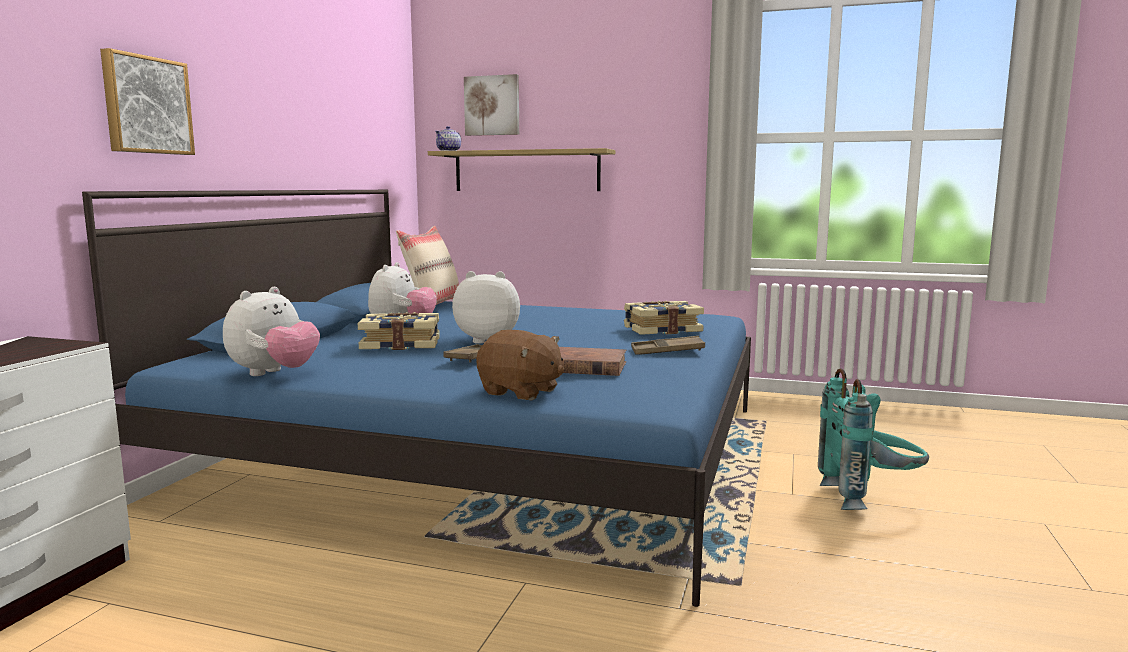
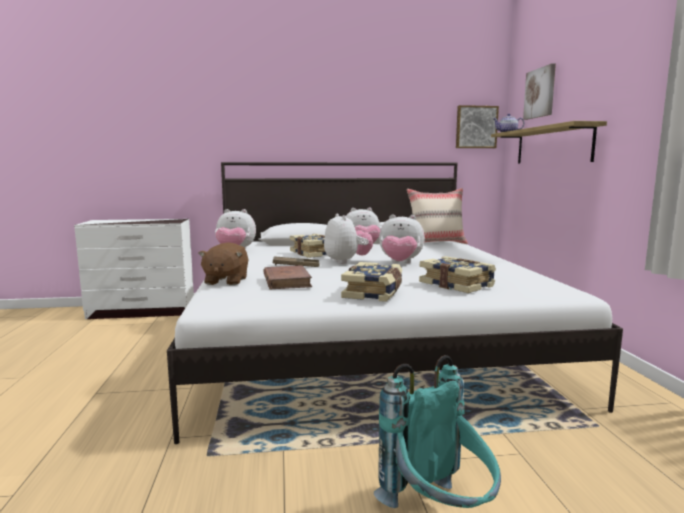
camera: 65 degrees right, 0 degrees up
blue bed [82,190,751,607] -> white bed [167,162,623,444]
picture [100,48,195,155] -> picture moved to [456,105,499,148]
brown tray [631,336,705,355] -> book [341,262,402,302]
none -> plush toy [379,214,425,263]

